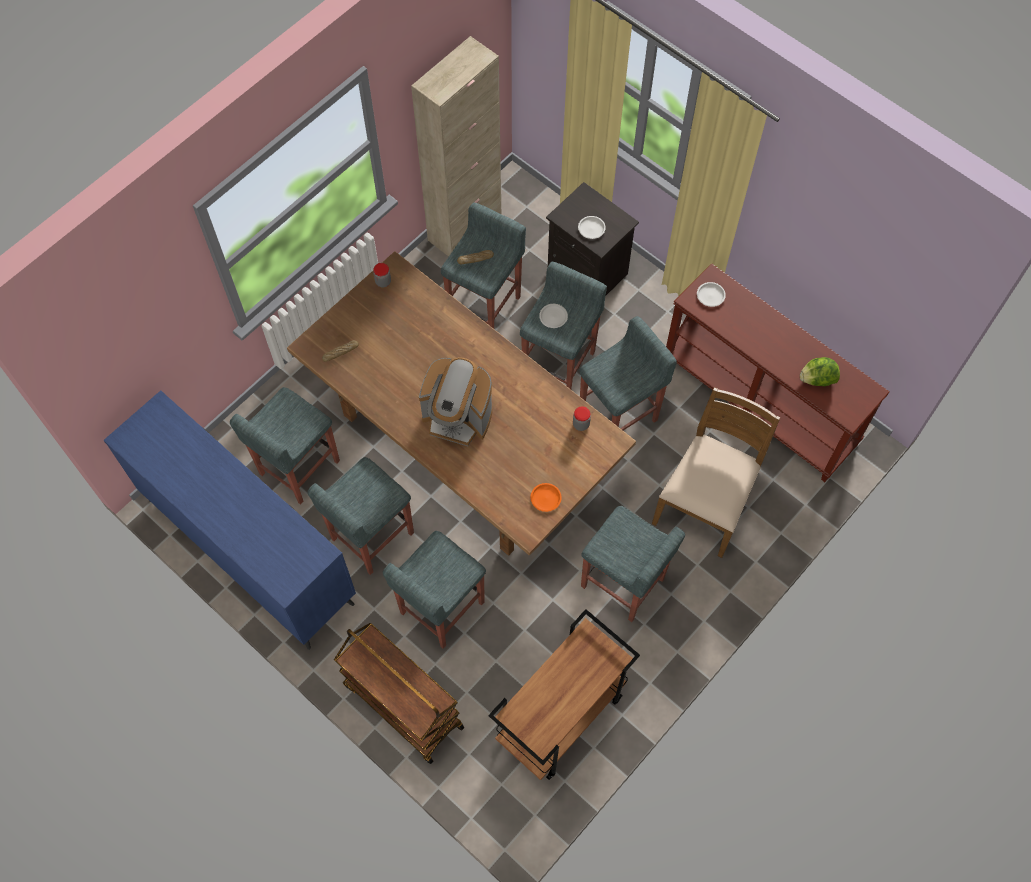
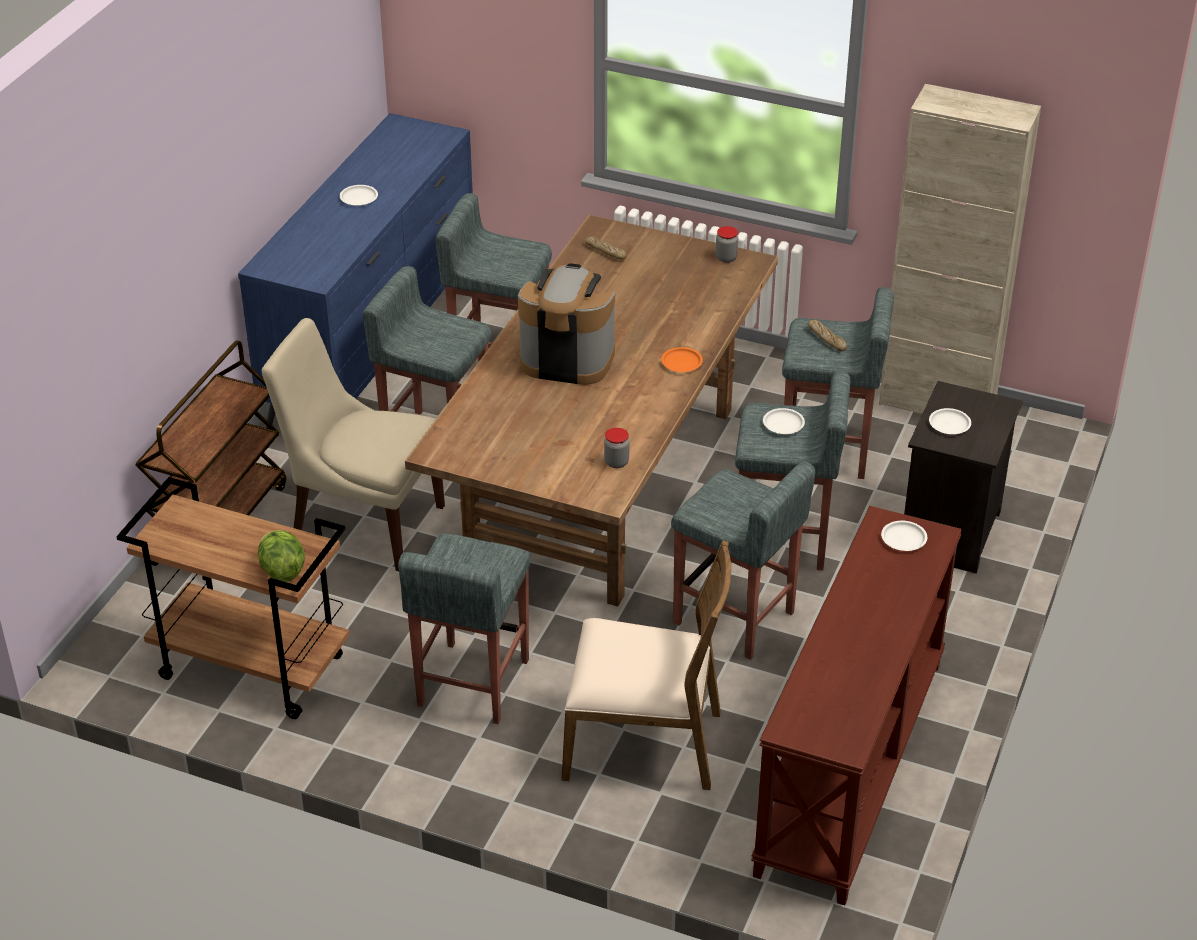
camera: 70 degrees right, 25 degrees down
grey stool [383,531,486,648] -> beige chair [262,318,445,571]
coffee machine [419,357,492,446] -> coffee machine turned 105 degrees clockwise [518,263,615,385]
orange plate [530,483,561,512] -> orange plate moved to [661,347,703,372]
lettuce [800,357,840,386] -> lettuce moved to [258,530,305,582]
none -> white plate [340,185,378,206]

